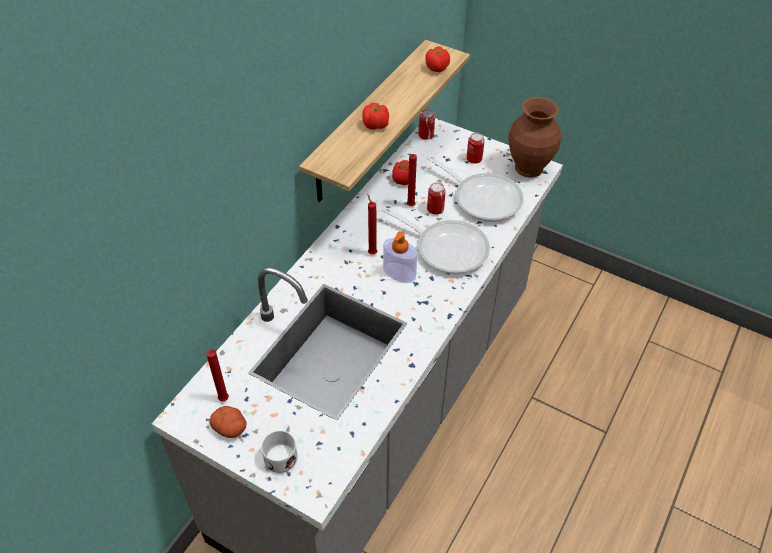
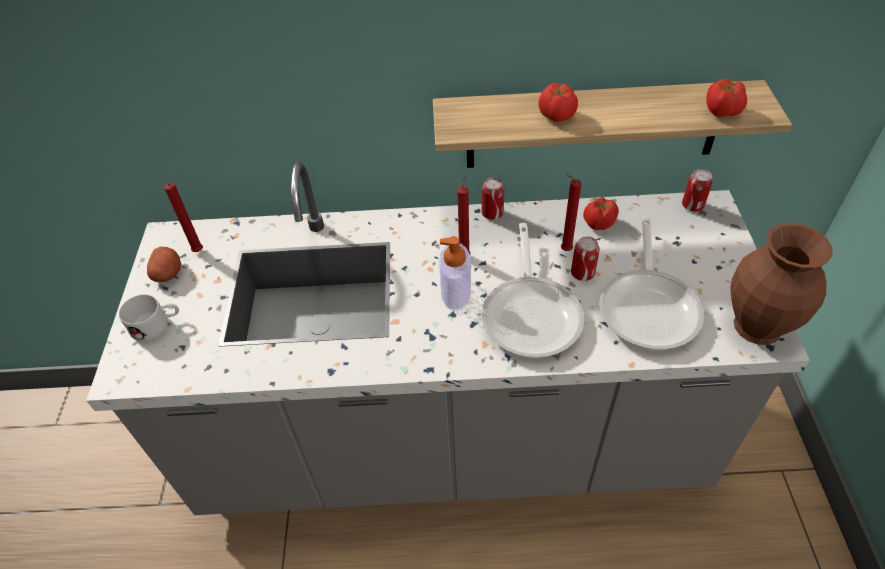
camera: 60 degrees right, 0 degrees up
can [466,132,485,164] -> can moved to [482,177,504,220]

